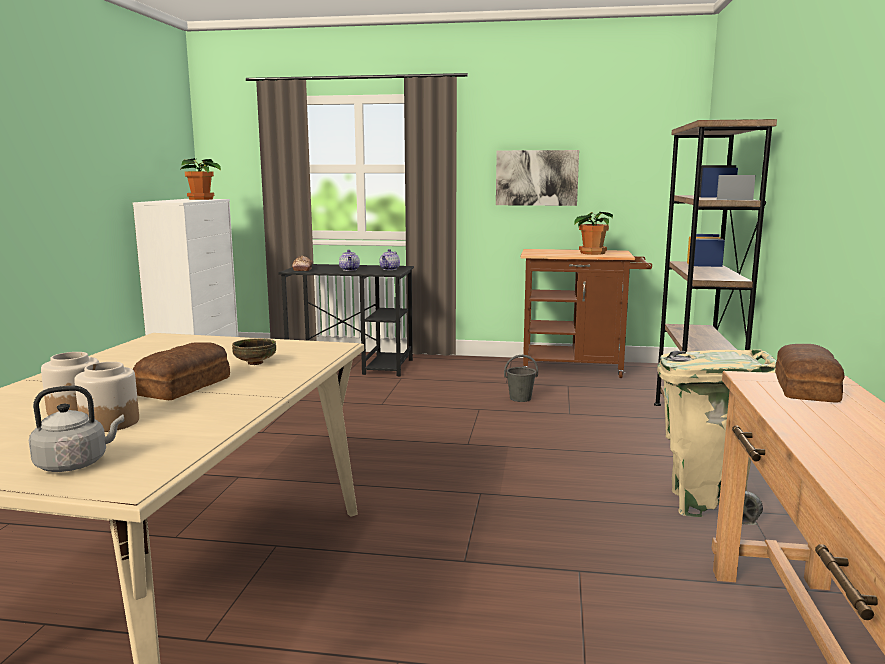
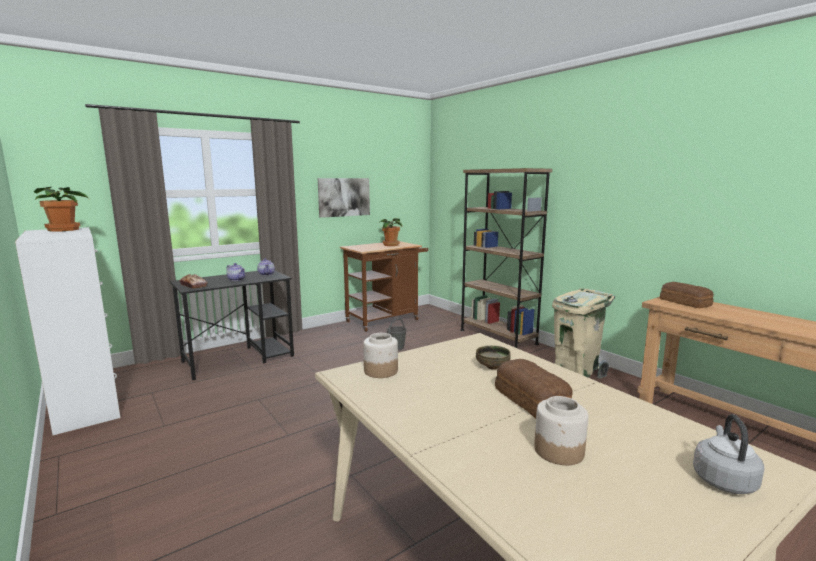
camera: 45 degrees left, 0 degrees up
jar [74,362,139,432] -> jar moved to [363,333,398,378]

